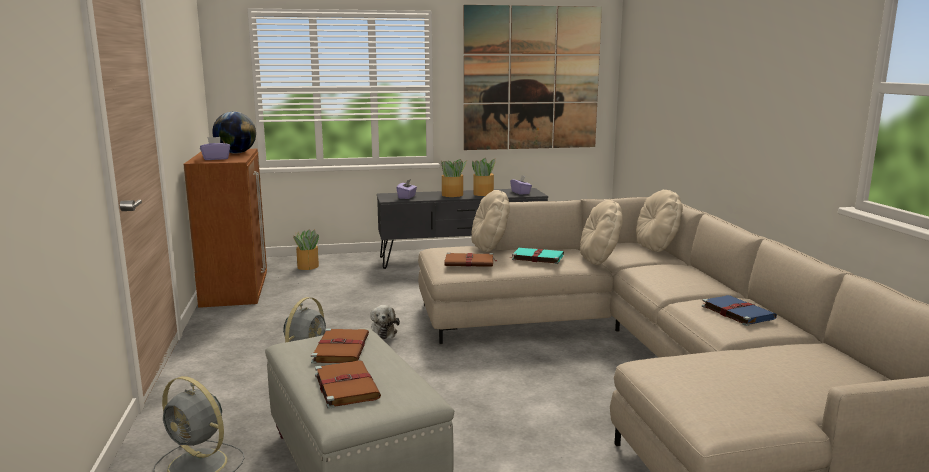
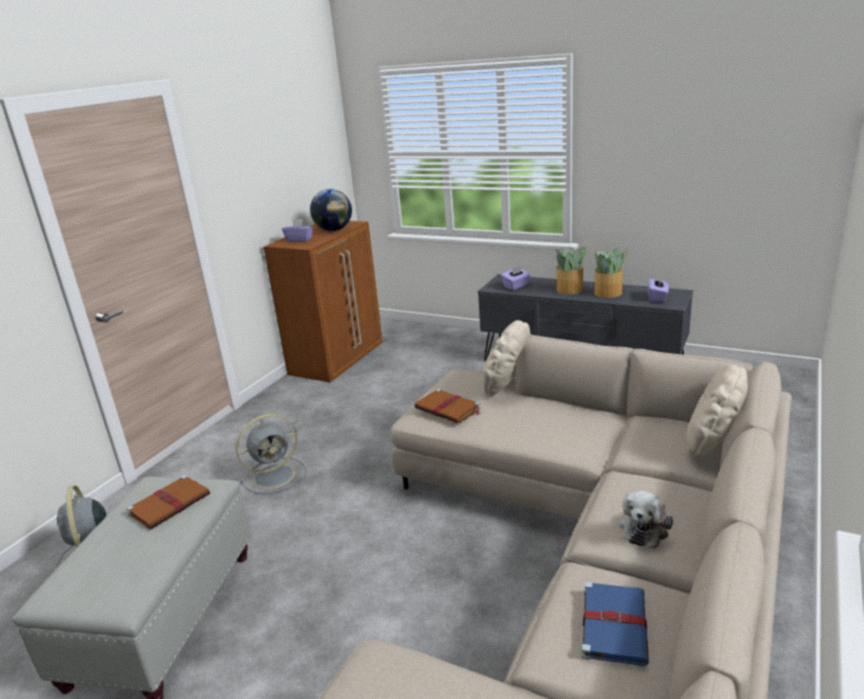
camera: 40 degrees right, 10 degrees up
potted plant [293,229,319,270] -> none
brown book [315,360,381,409] -> none
plush toy [370,305,400,339] -> plush toy moved to [619,491,673,549]
picture [464,5,602,150] -> none
turquoise book [510,248,564,264] -> none
beige pillow [580,200,623,265] -> none

